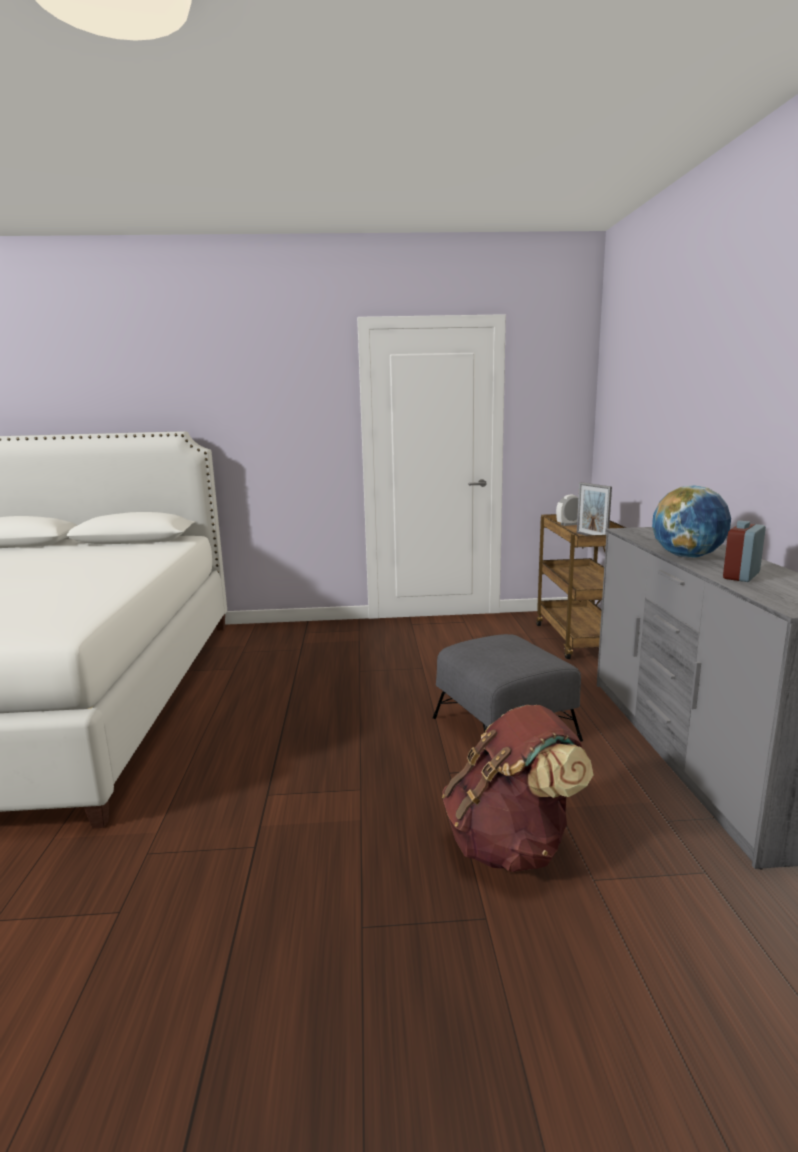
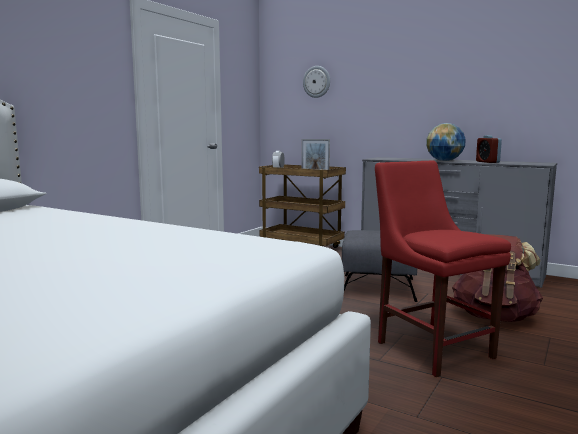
camera: 55 degrees left, 5 degrees down
none -> wall clock [303,66,330,98]
none -> red chair [375,160,511,377]

